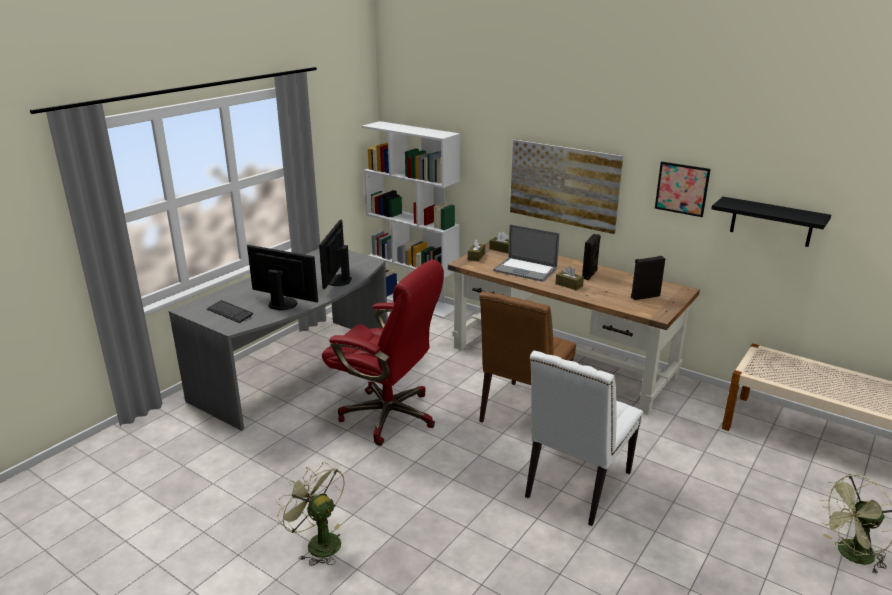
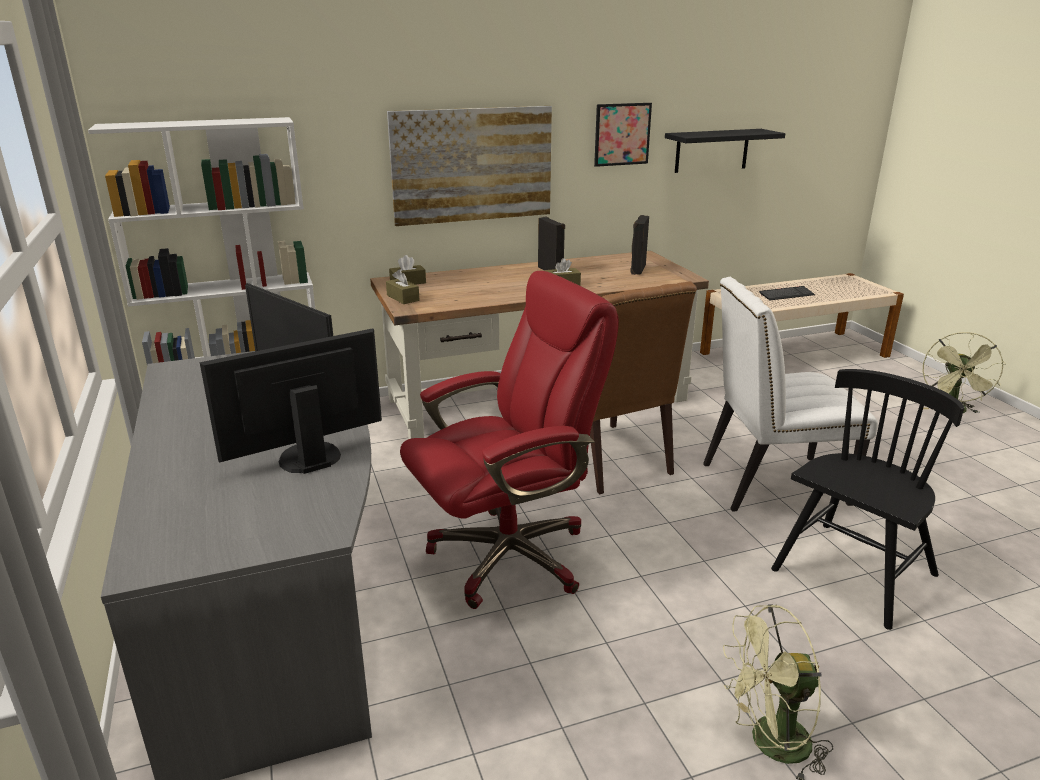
camera: 55 degrees left, 0 degrees up
keyboard [207,300,253,323] -> keyboard moved to [759,286,815,300]
laptop [493,224,559,282] -> none
white chair [525,351,643,526] -> white chair turned 105 degrees clockwise [703,277,878,512]
none -> black chair [771,369,964,630]

